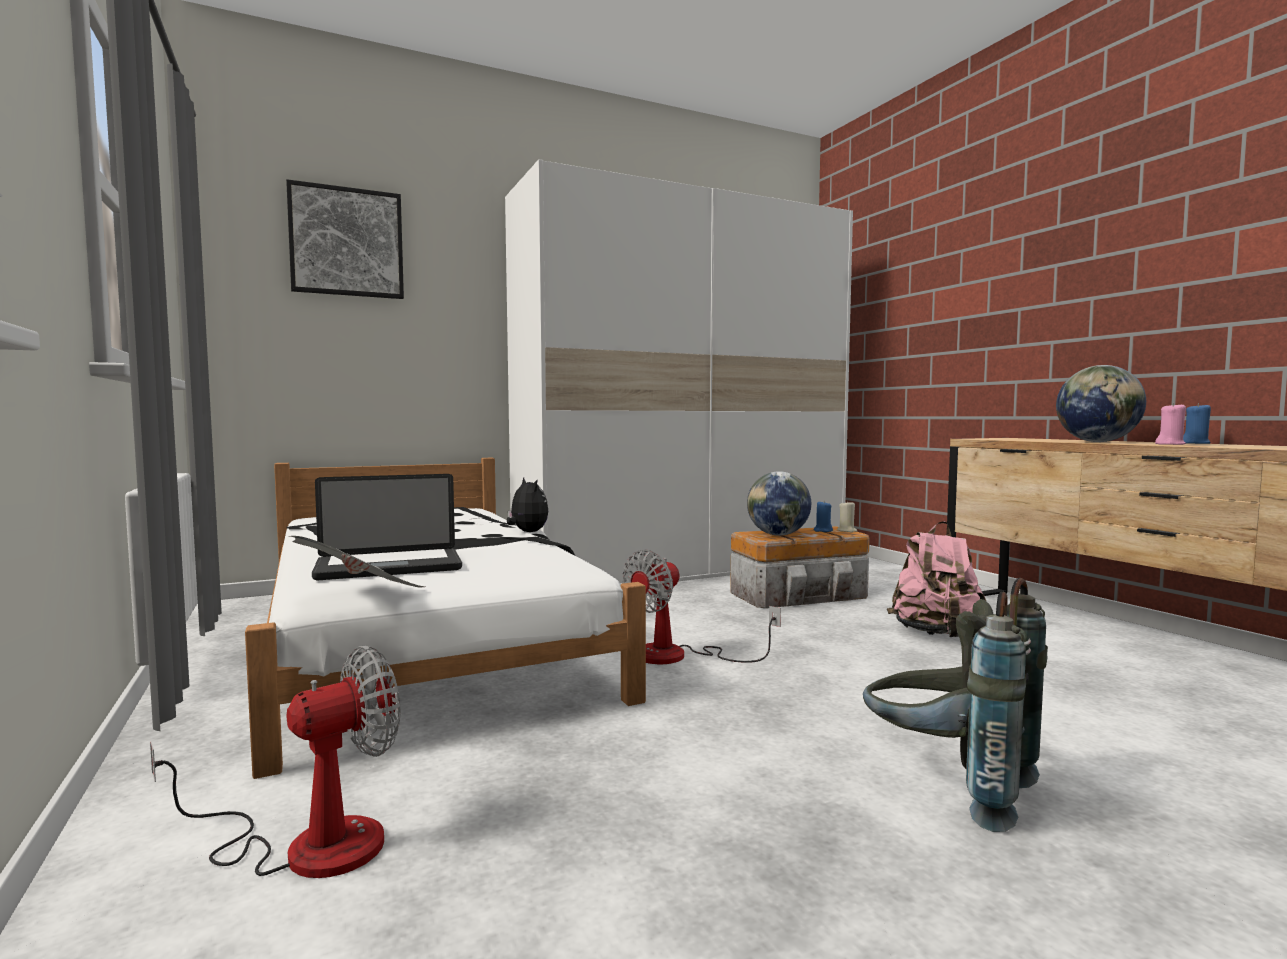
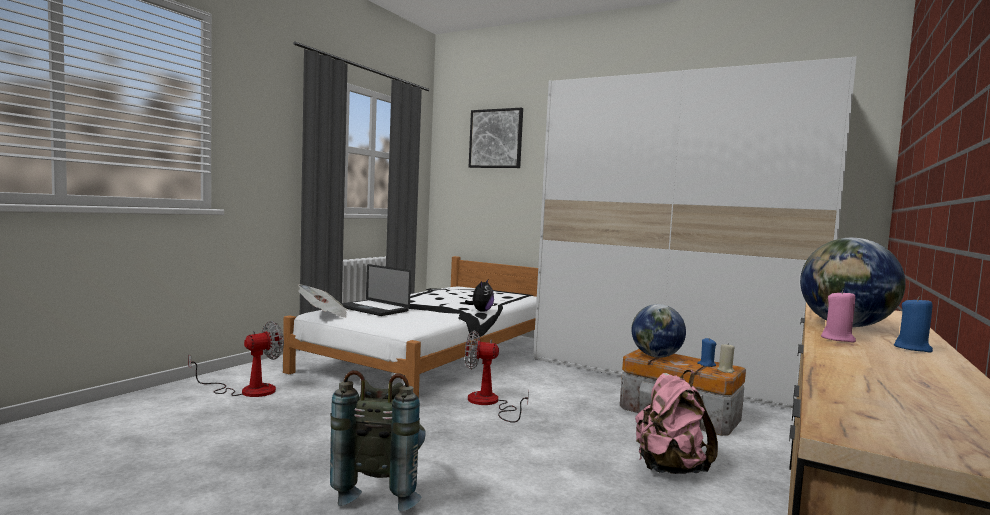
camera: 55 degrees right, 0 degrees up
fan [150,646,400,878] -> fan turned 60 degrees counterclockwise [188,321,284,397]

